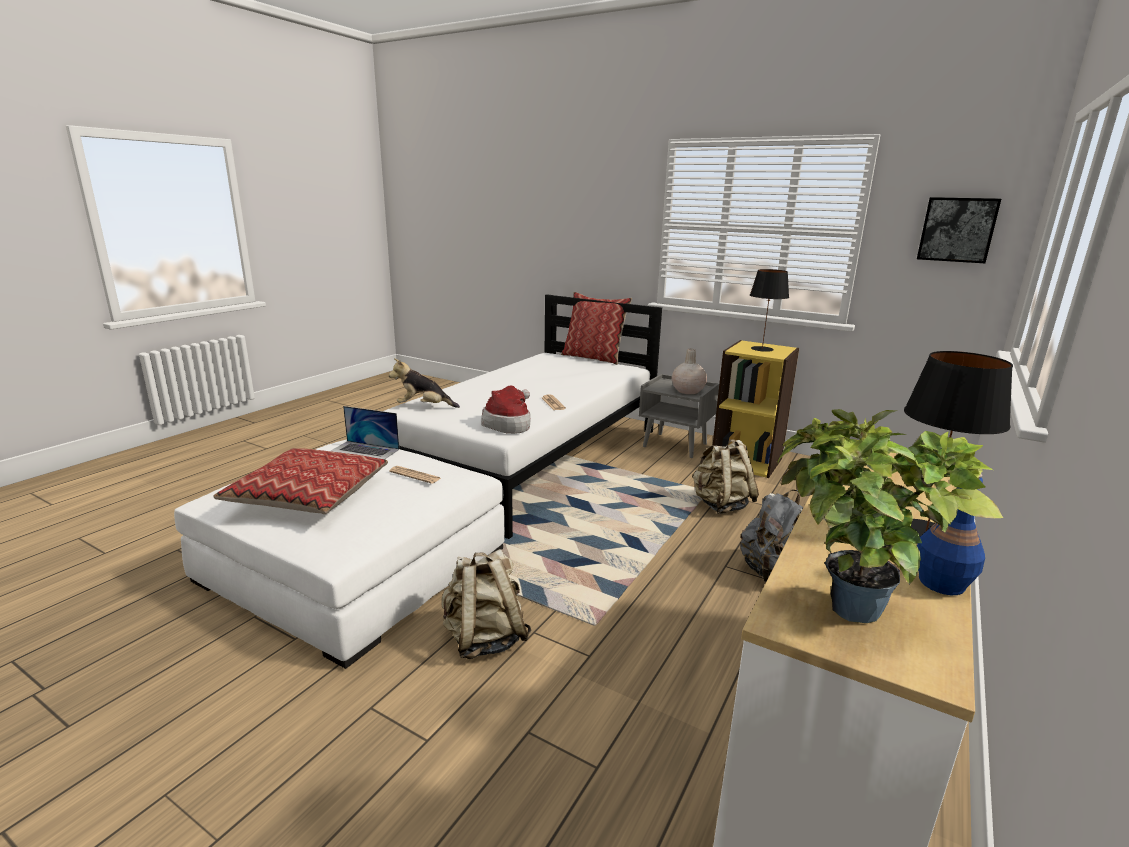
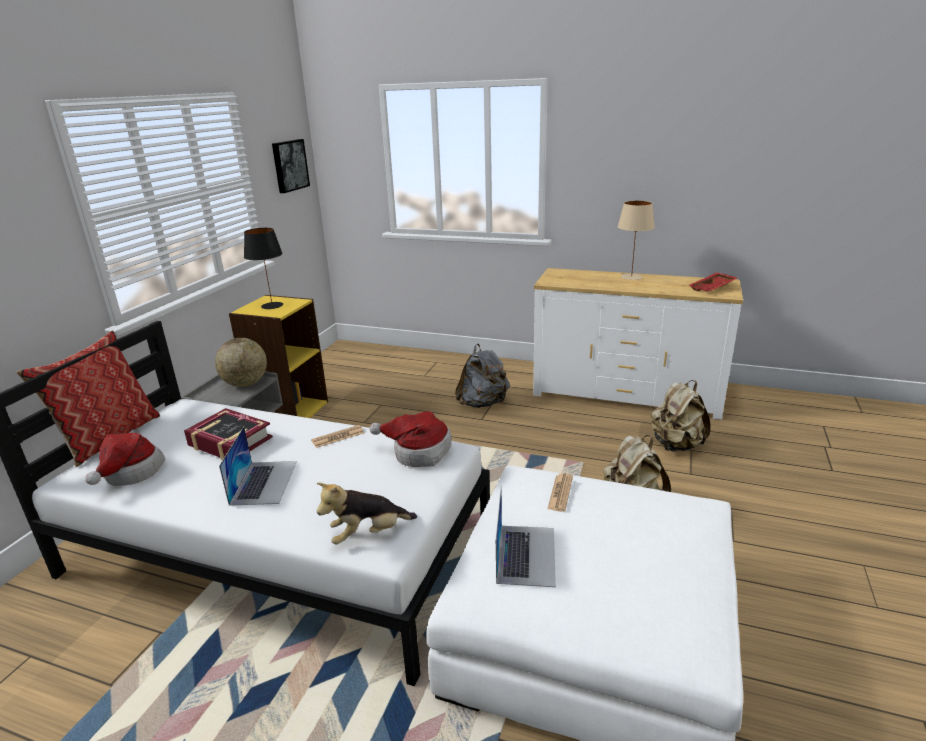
camera: 100 degrees left, 5 degrees up
pillow [213,448,388,514] -> none
plush toy [389,358,460,408] -> plush toy turned 75 degrees clockwise [317,483,417,544]
beige vase [672,349,707,394] -> globe [215,338,267,387]
beige backpack [692,440,759,514] -> beige backpack moved to [651,380,710,451]
potted plant [778,409,1003,623] -> red tray [688,272,738,292]
black table lamp [904,351,1013,537] -> beige table lamp [617,200,655,280]
blue bottle [917,474,985,595] -> none
none -> hat [85,433,165,486]
none -> book [184,408,273,460]
none -> laptop [219,426,297,506]

